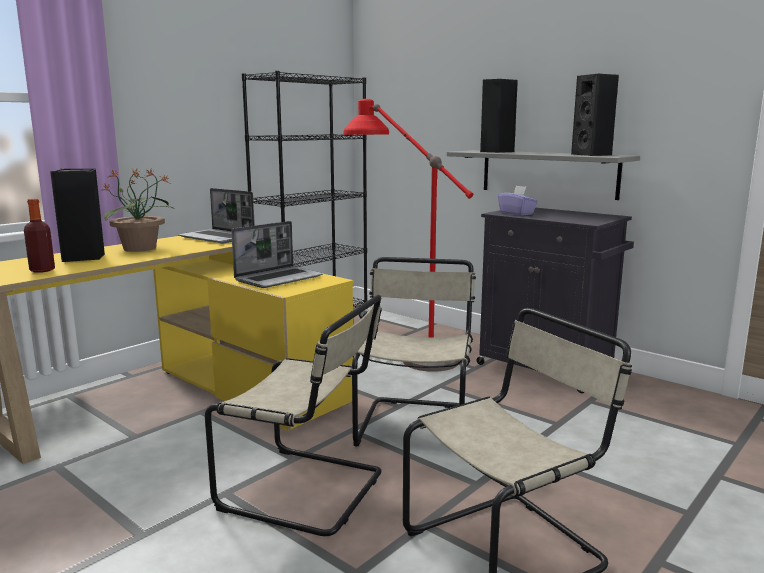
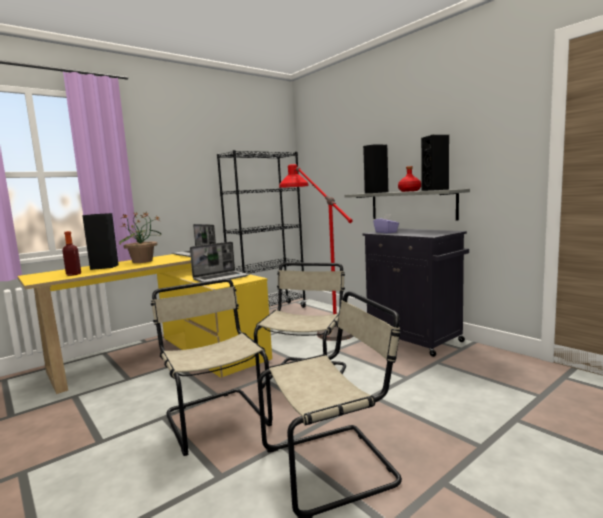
camera: 10 degrees right, 5 degrees down
beige chair [205,295,382,536] -> beige chair turned 150 degrees counterclockwise [151,279,272,456]
none -> red bottle [398,166,421,192]

